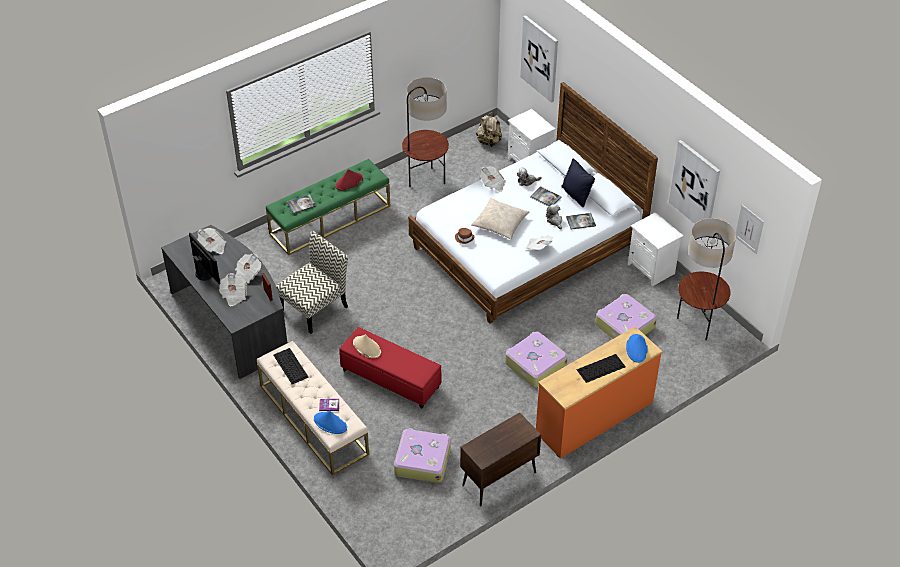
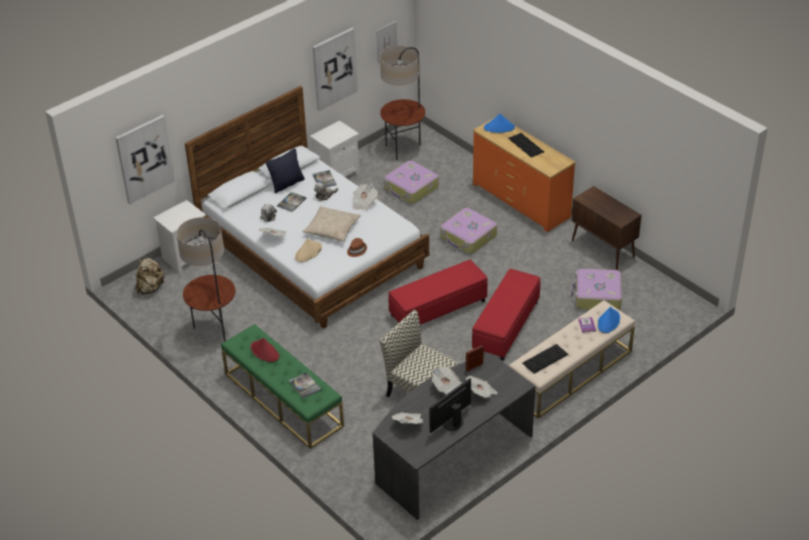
camera: 95 degrees left, 5 degrees down
beige hat [353,334,381,358] -> beige hat moved to [295,238,322,262]
none -> red ottoman [388,260,488,325]

